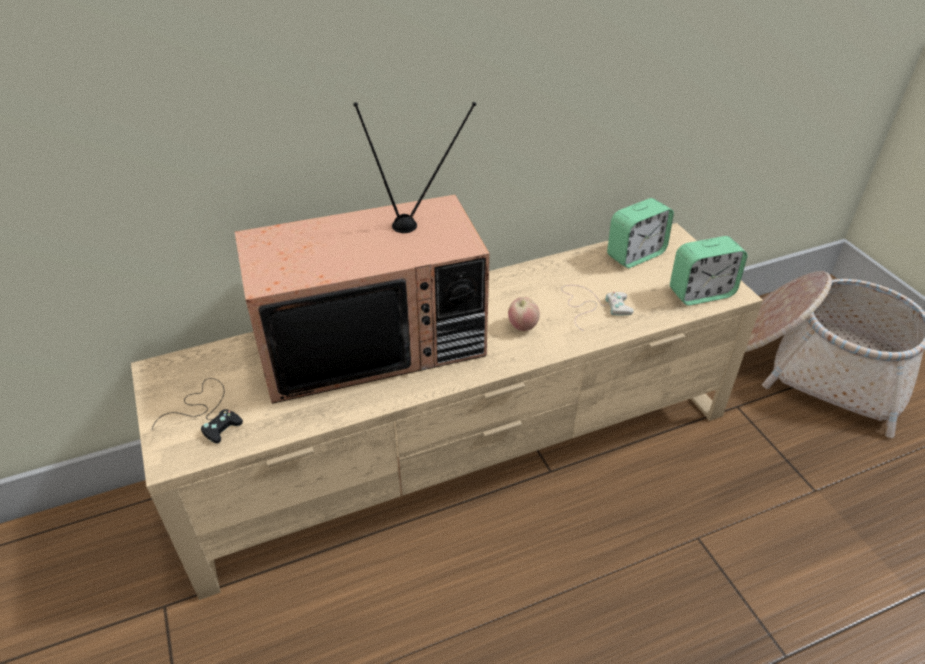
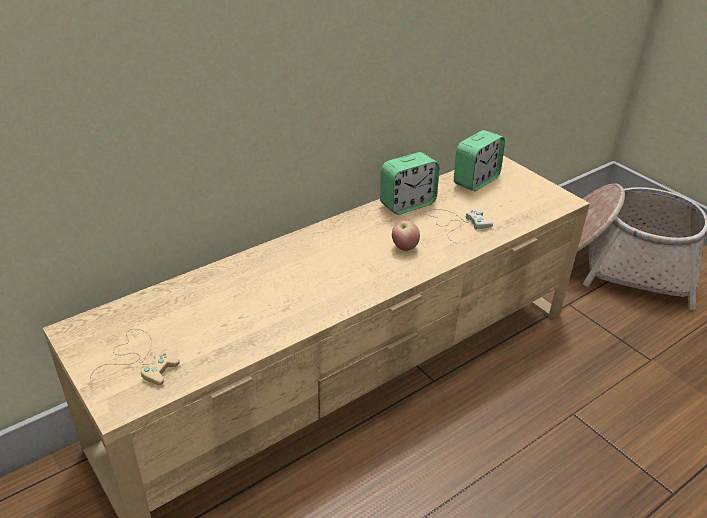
camera: 15 degrees left, 5 degrees down
black game controller [152,378,243,444] -> beige game controller [90,329,179,385]
television [235,102,490,404] -> none
alarm clock [670,236,747,306] -> alarm clock moved to [380,152,440,215]

